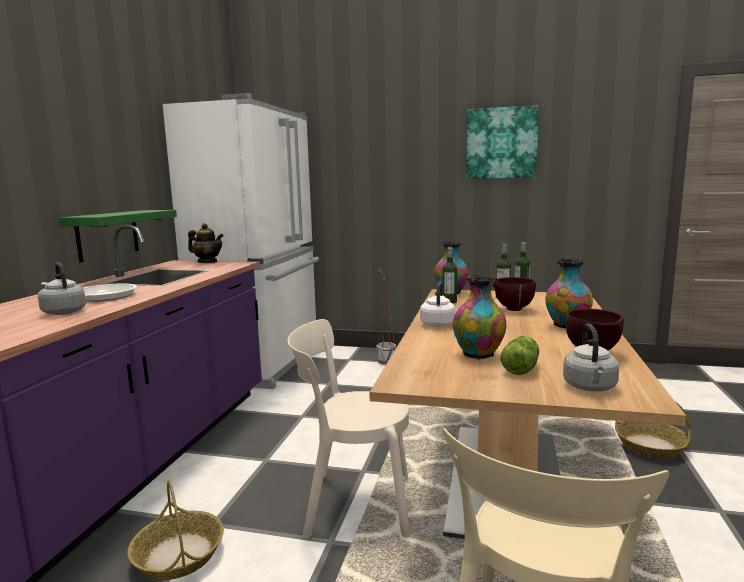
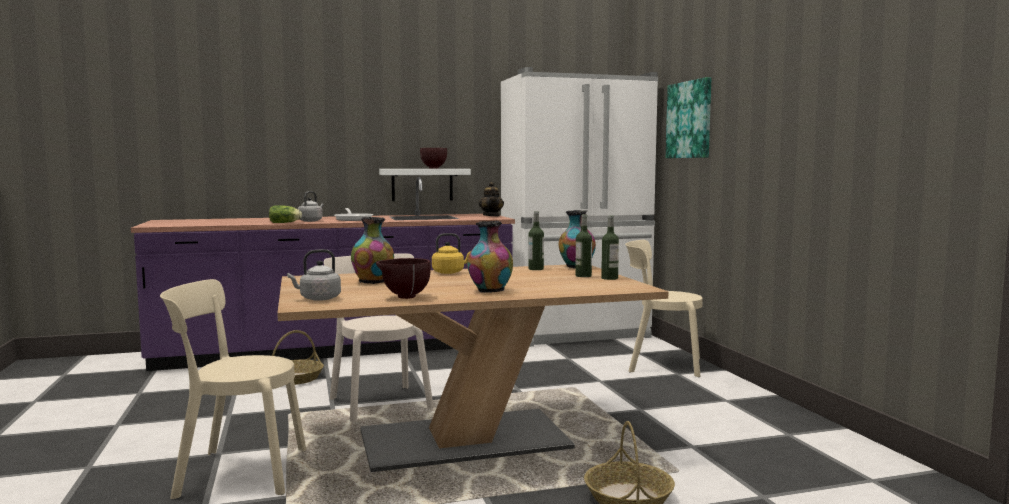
camera: 60 degrees right, 5 degrees down
green shelf [59,210,177,262] -> white shelf [379,169,471,201]
planter [376,269,396,365] -> beige chair [625,240,703,377]
white kettle [420,281,456,327] -> yellow kettle [432,233,471,274]
picture [467,105,539,179] -> picture moved to [666,77,711,158]
brown bowl [493,277,536,311] -> brown bowl moved to [420,148,447,169]
lettuce [501,336,539,375] -> lettuce moved to [269,205,302,223]

